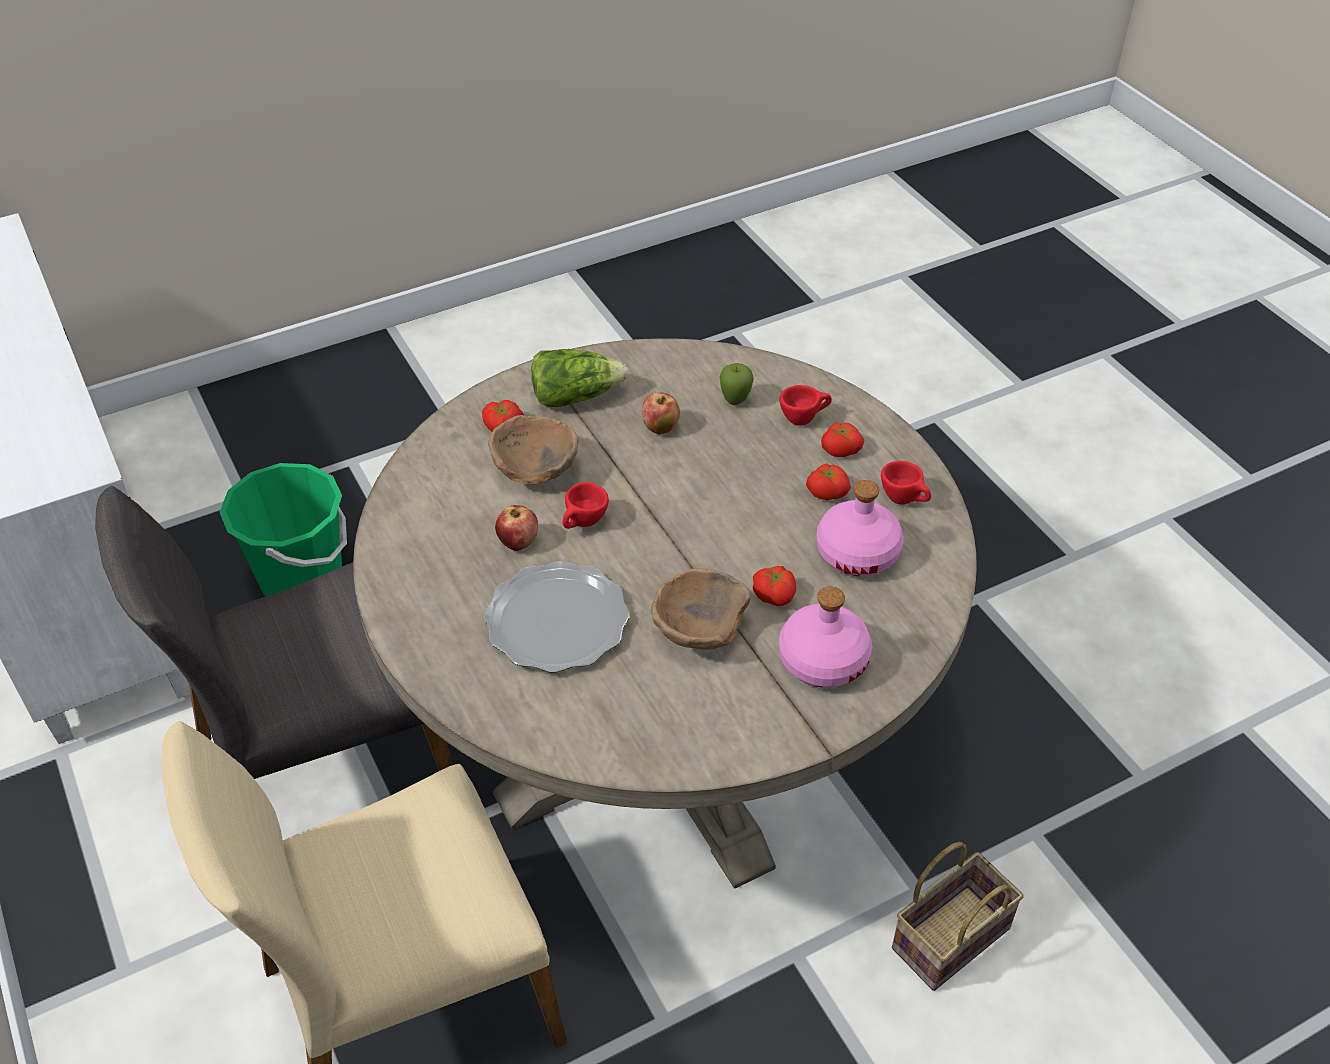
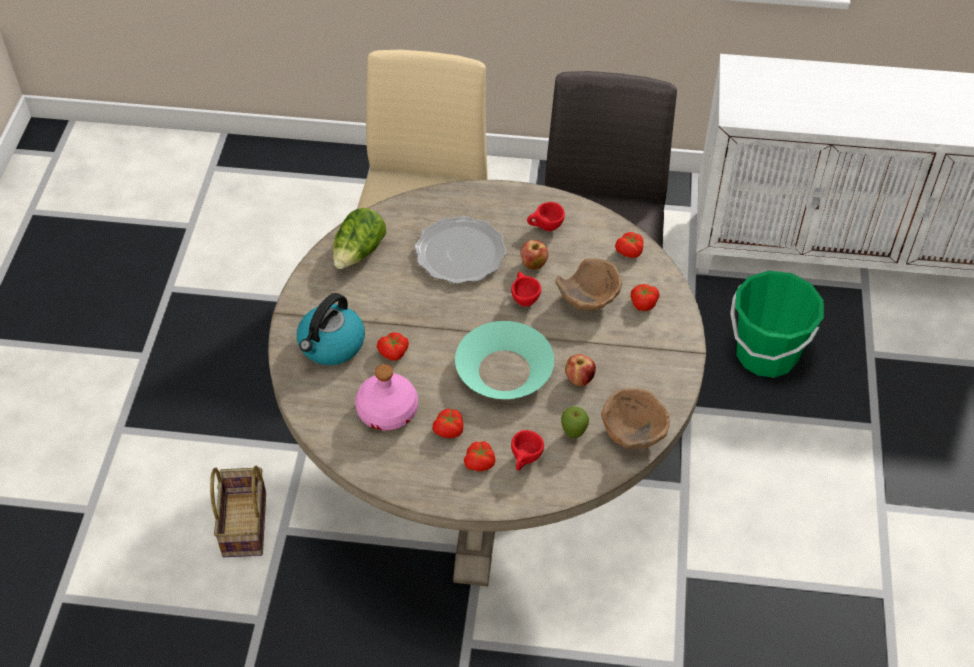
camera: 125 degrees right, 5 degrees up
lettuce [531,349,629,407] -> lettuce moved to [333,208,386,269]
brown bowl [651,569,751,650] -> brown bowl moved to [601,388,670,449]
pink bottle [779,587,872,688] -> kettle [297,293,365,365]
red cup [881,461,931,504] -> red cup moved to [527,202,565,231]
none -> turquoise bowl [455,321,554,399]
none -> tomato [615,232,644,258]

